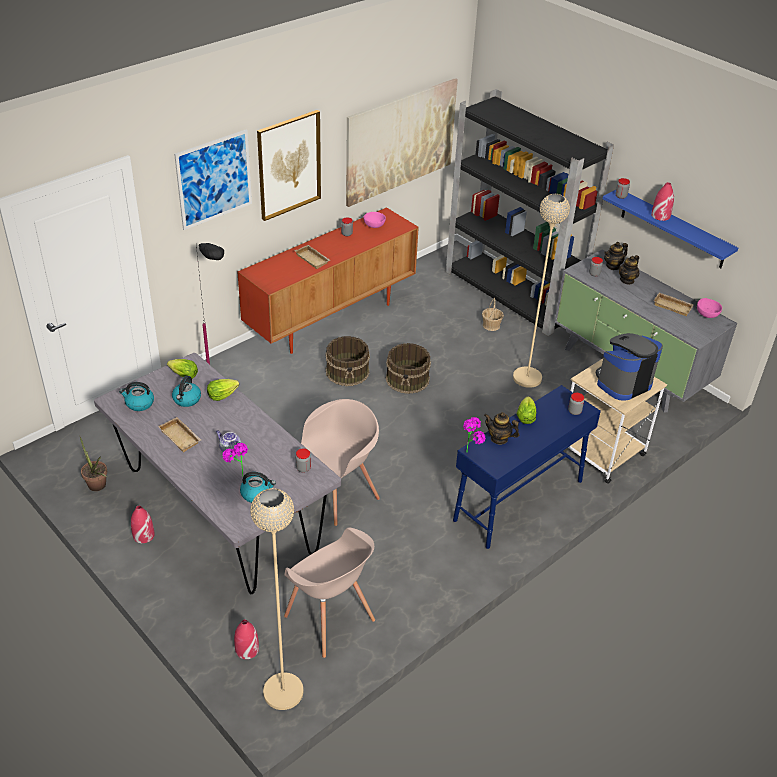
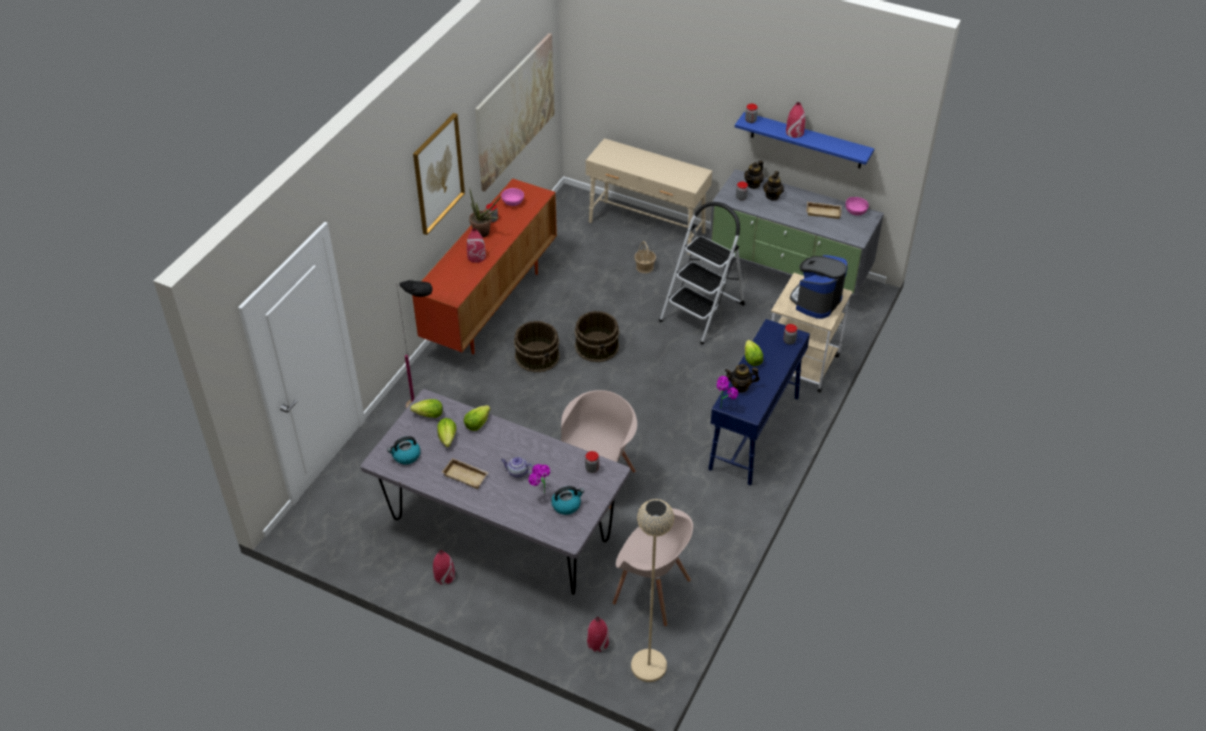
camera: 20 degrees left, 5 degrees up
potted plant [80,437,107,491] -> potted plant moved to [469,187,501,237]
kettle [172,376,201,407] -> lettuce [437,418,456,447]
picture [174,129,252,230] -> none
beige tray [294,245,331,269] -> red vase [467,228,486,263]
black bookcase [446,89,614,336] -> beige console table [586,138,712,255]
beige floor lamp [513,194,570,388] -> step ladder [659,202,745,344]

